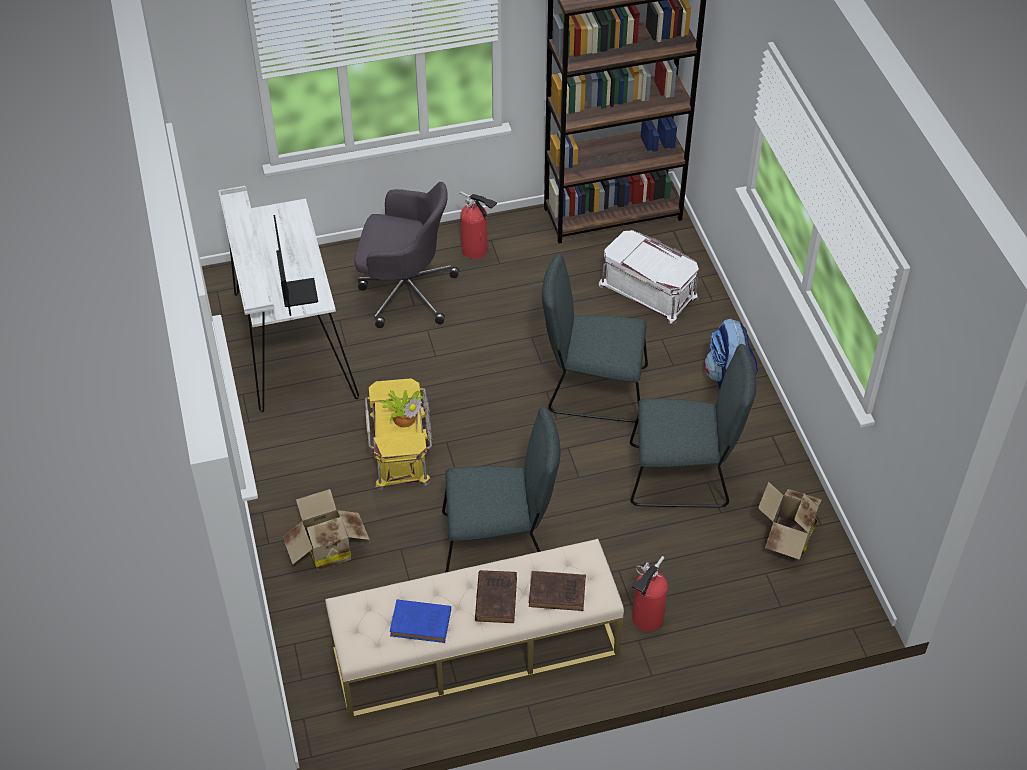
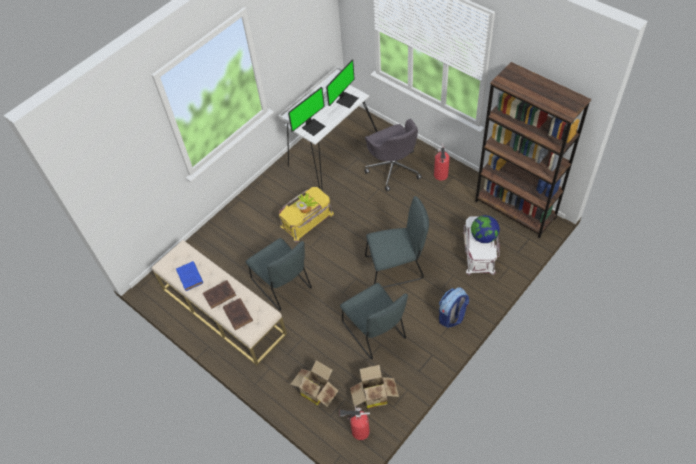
camera: 60 degrees right, 5 degrees up
cardboard box [282,489,370,571] -> cardboard box moved to [290,360,338,407]
grey chair [542,254,648,422] -> grey chair turned 105 degrees clockwise [365,196,429,288]
fire extinguisher [632,556,668,631] -> fire extinguisher moved to [339,405,370,440]
none -> monitor [326,60,358,108]
none -> globe [471,215,500,243]

